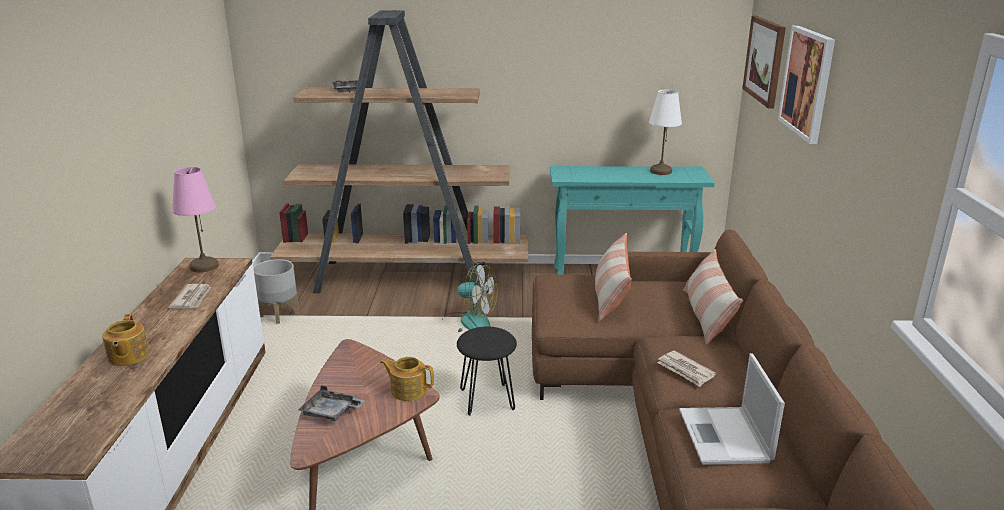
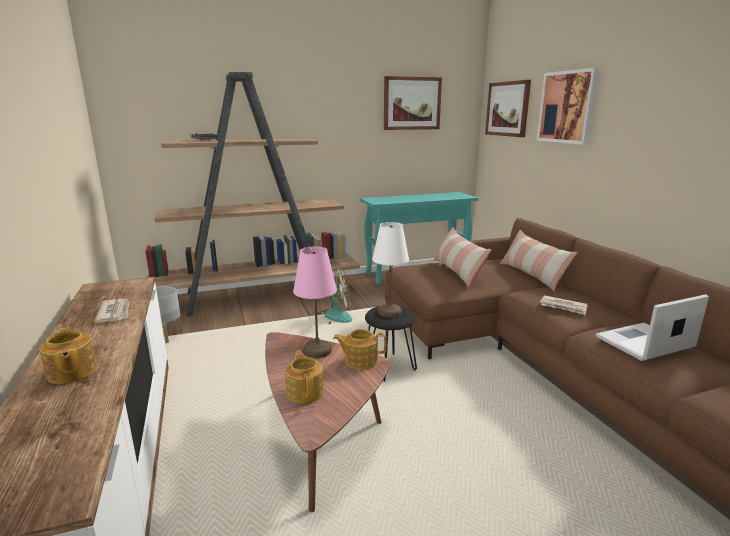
camera: 20 degrees left, 5 degrees down
pink table lamp [172,167,219,273] -> pink table lamp moved to [293,246,337,358]
grey tray [299,385,365,421] -> teapot [285,350,324,404]
white table lamp [649,90,682,175] -> white table lamp moved to [372,222,409,318]
laptop [679,353,785,465] -> laptop turned 90 degrees clockwise [596,294,709,361]
none -> picture [384,76,442,130]

